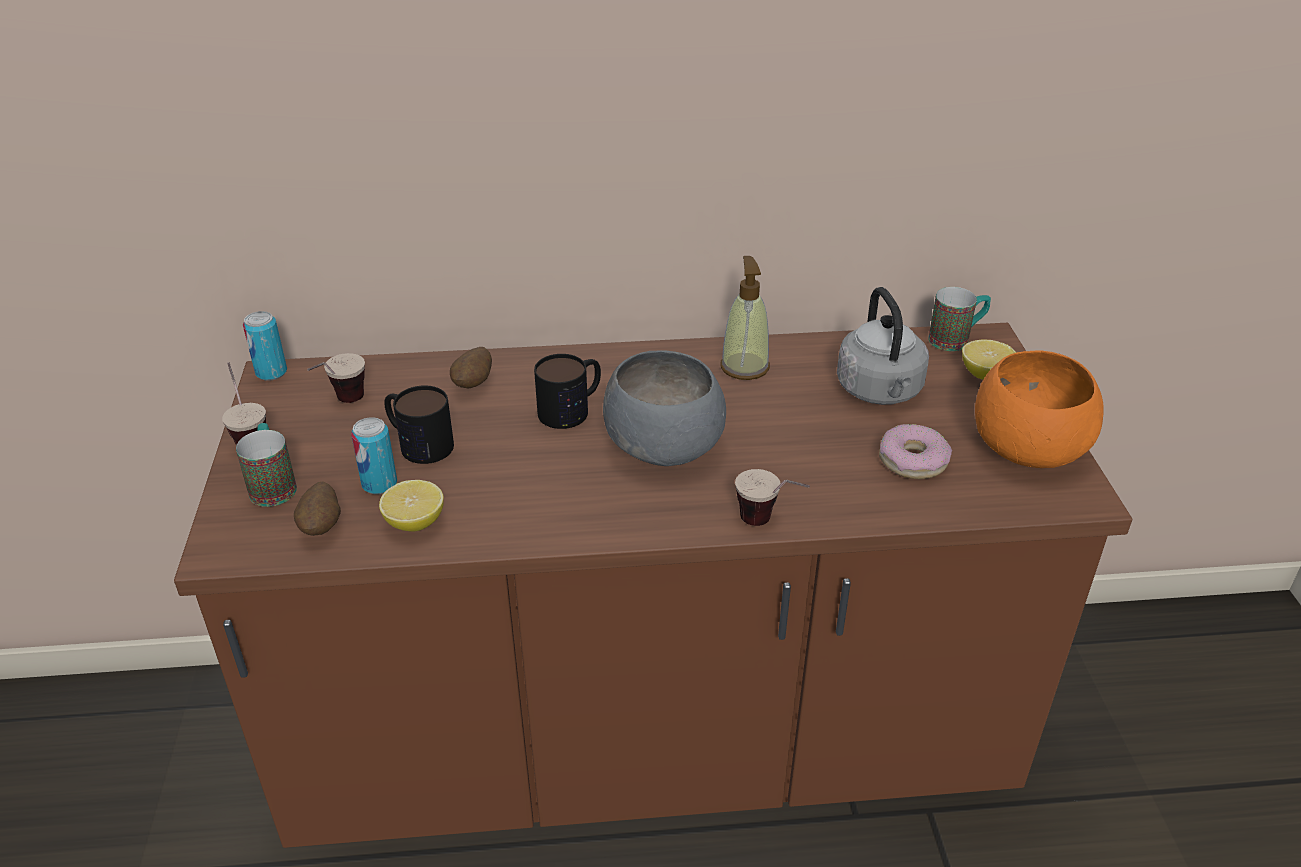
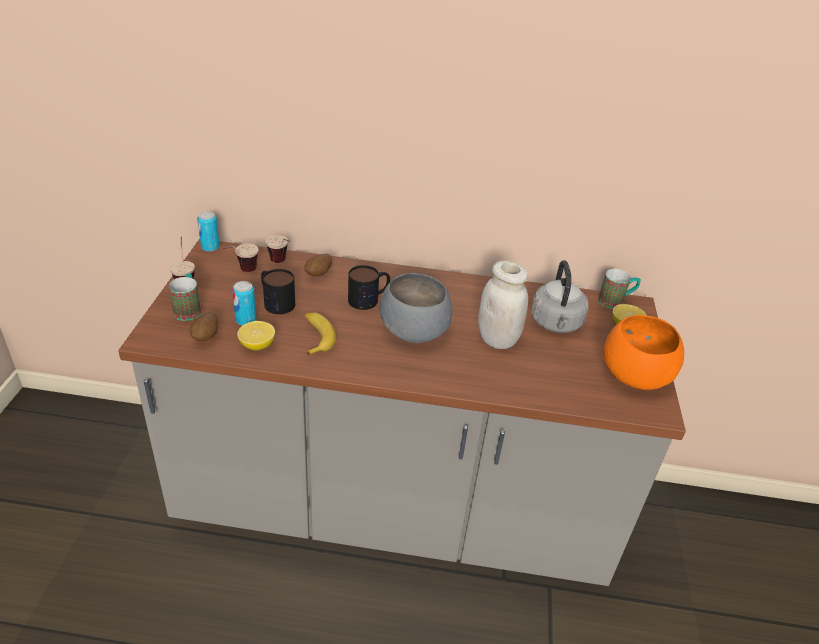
camera: 10 degrees right, 0 degrees up
brown counter [174,323,1132,848] -> grey counter [118,239,686,586]
soap dispenser [720,256,770,380] -> none
cup [735,469,810,526] -> cup moved to [265,235,290,263]
donut [879,424,952,479] -> none
none -> banana [305,312,336,356]
none -> white jar [478,261,528,349]

